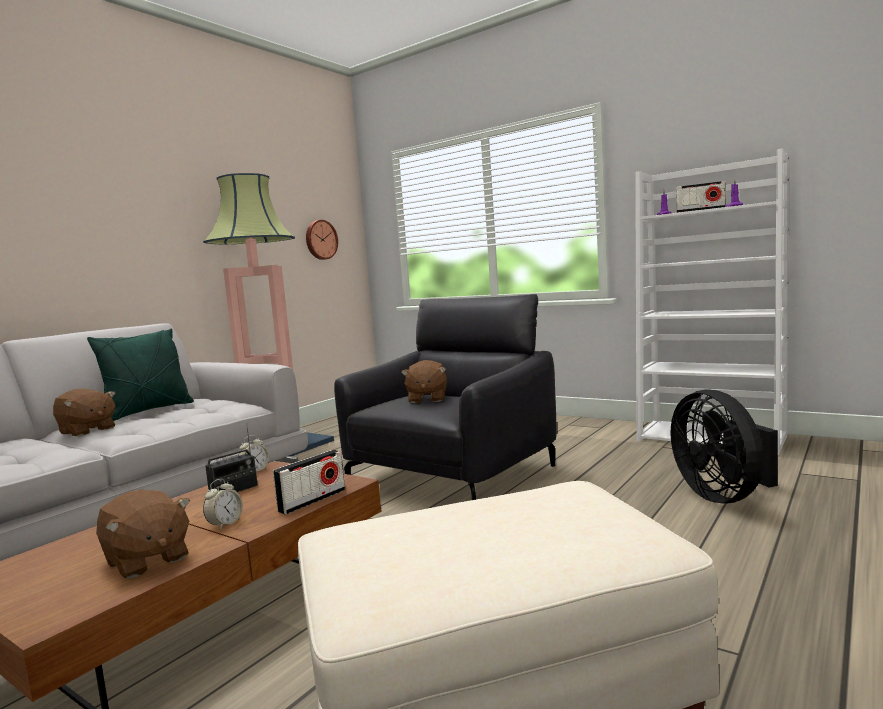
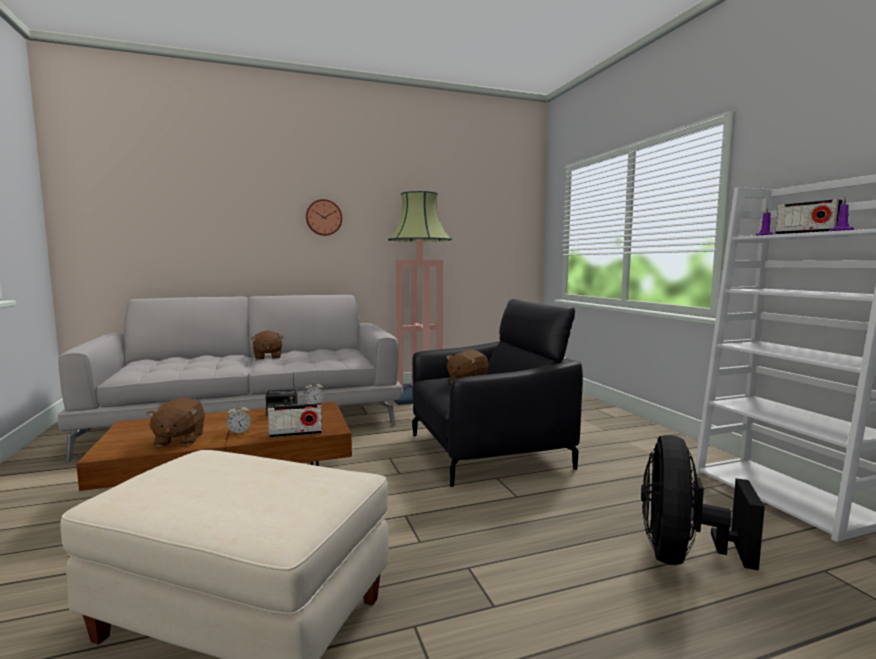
camera: 35 degrees right, 0 degrees up
green pillow [87,329,194,421] -> none
wall clock [306,220,338,260] -> wall clock moved to [306,199,342,236]

